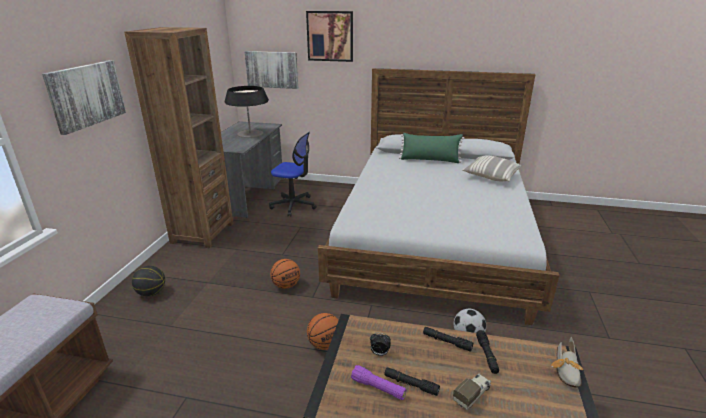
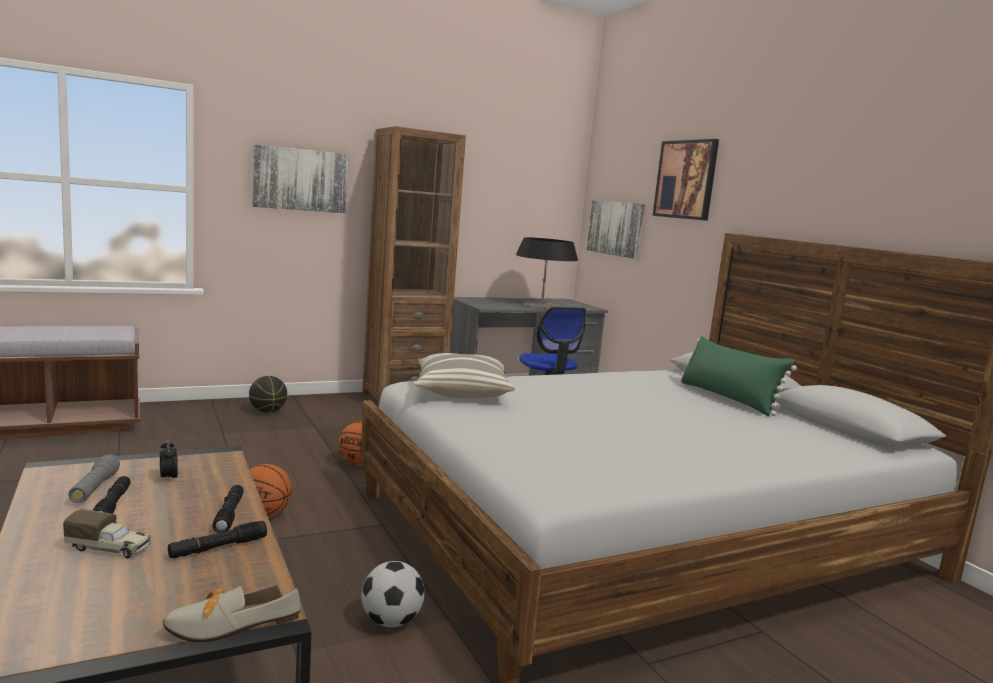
camera: 50 degrees right, 15 degrees down
purple flashlight [351,365,407,400] -> grey flashlight [68,455,120,503]
pillow [462,156,521,181] -> pillow moved to [415,353,515,398]

